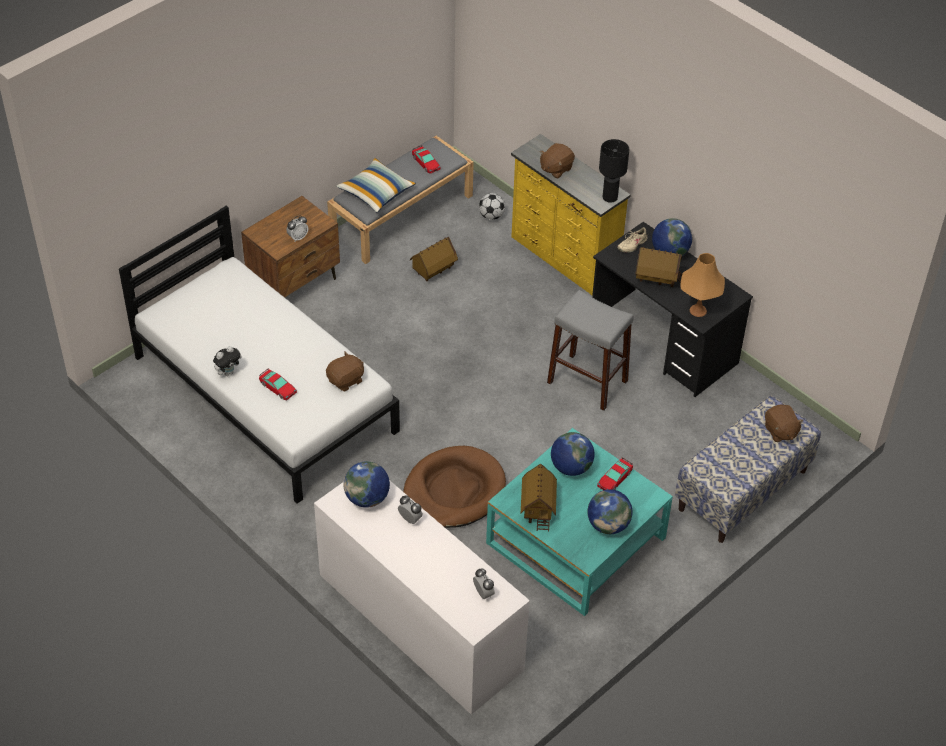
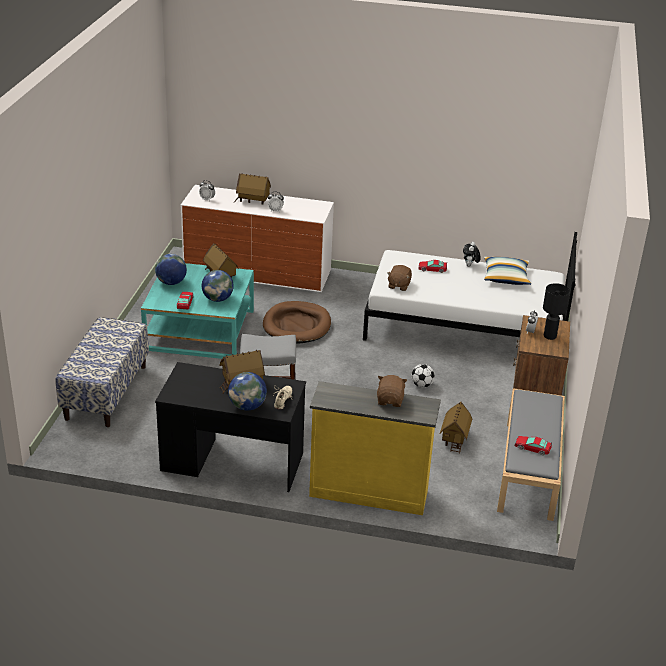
camera: 145 degrees right, 15 degrees down
pillow [336,158,416,212] -> pillow moved to [484,257,531,285]
globe [344,461,390,508] -> none
football [479,193,505,220] -> football moved to [411,364,435,388]
black table lamp [599,139,629,203] -> black table lamp moved to [543,283,570,340]
orange table lamp [680,253,725,317] -> none
brown plush toy [765,404,804,442] -> none
none -> toy house [235,173,271,205]

